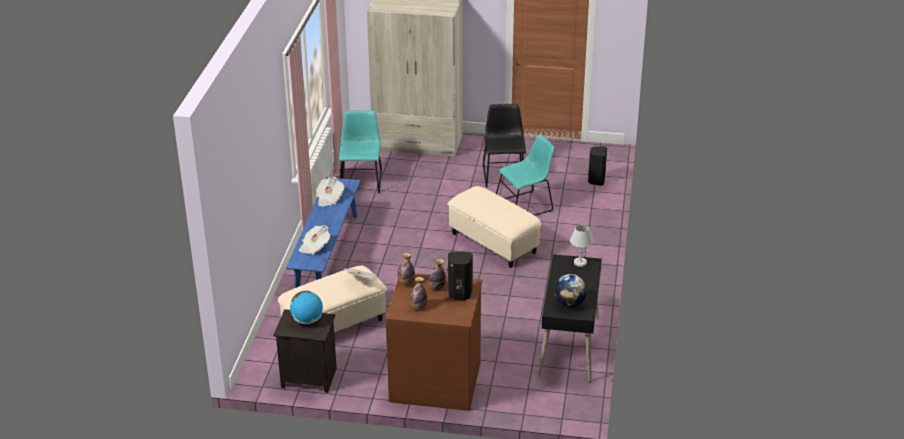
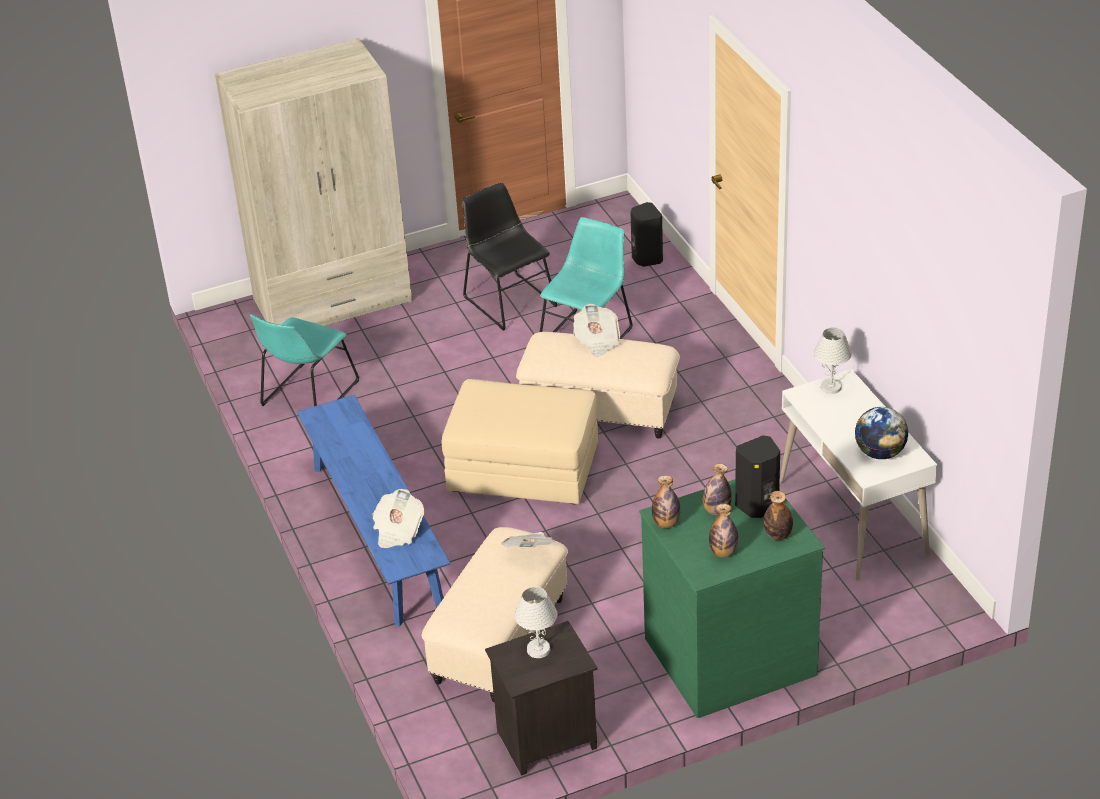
camera: 30 degrees left, 5 degrees up
globe [290,291,323,324] -> white table lamp [515,587,558,658]
newspaper [316,177,344,206] -> newspaper moved to [573,304,620,357]
turquoise chair [339,110,382,194] -> turquoise chair turned 120 degrees counterclockwise [250,314,359,406]
brown dresser [385,273,482,411] -> green dresser [639,479,825,718]
black desk [539,254,602,382] -> white desk [780,369,937,581]
none -> beige ottoman [442,379,598,504]
none -> bottle [764,491,793,540]

